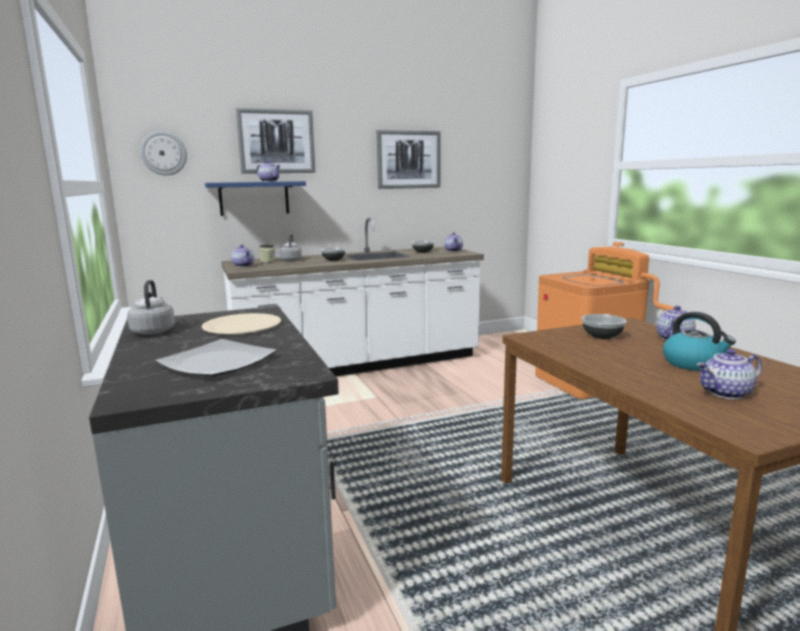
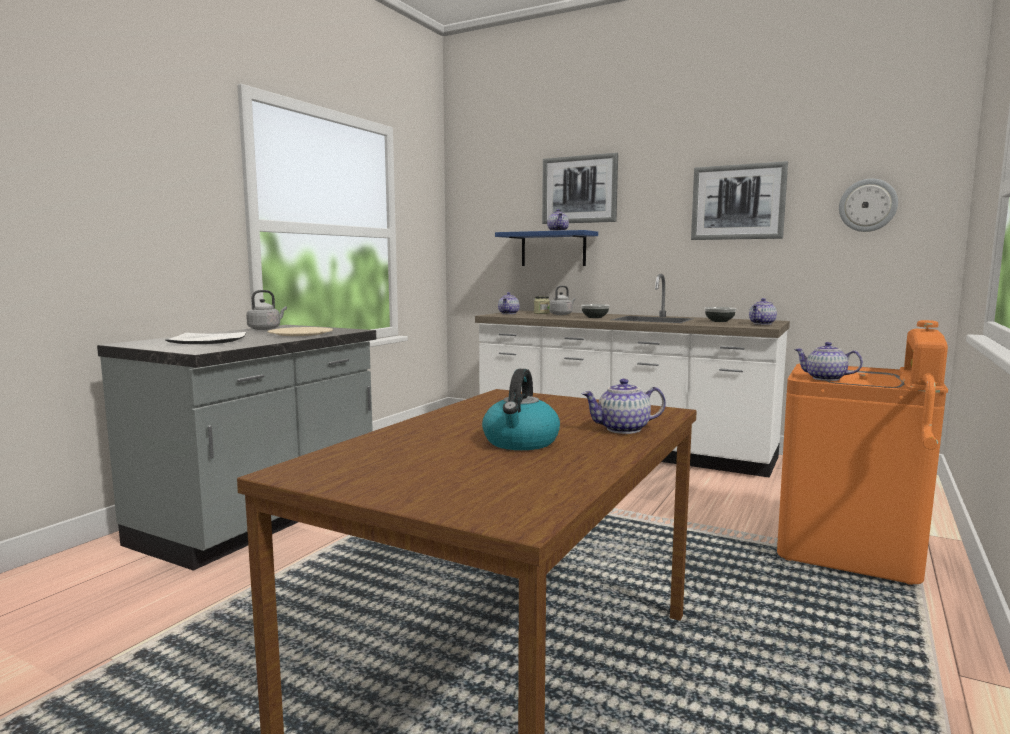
camera: 50 degrees right, 5 degrees down
wall clock [140,131,187,176] -> wall clock moved to [839,179,898,232]
bowl [582,314,626,339] -> none
teapot [696,349,762,399] -> teapot moved to [794,342,863,381]

